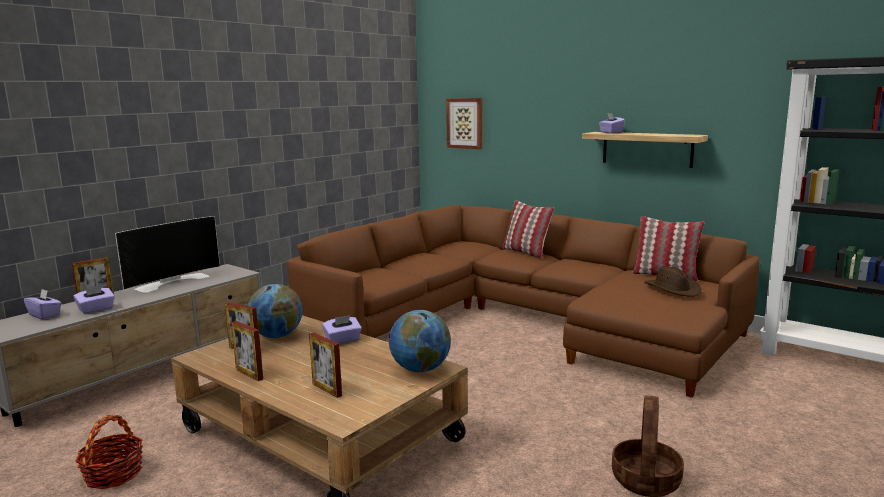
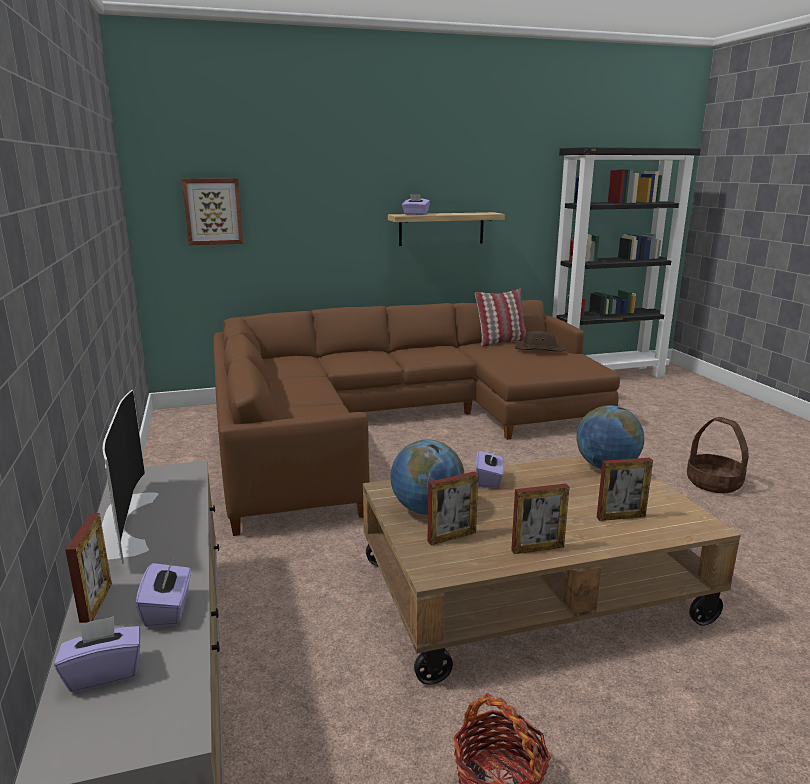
camera: 55 degrees left, 5 degrees up
pillow [502,200,554,259] -> none

